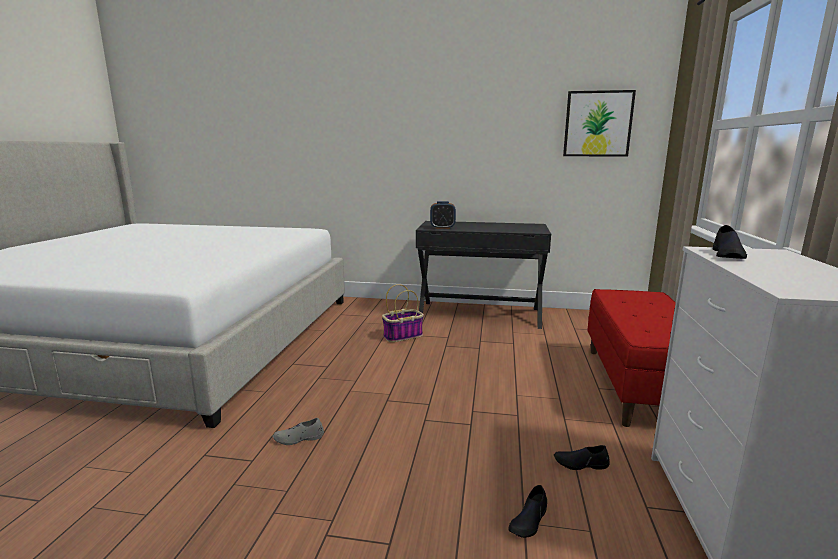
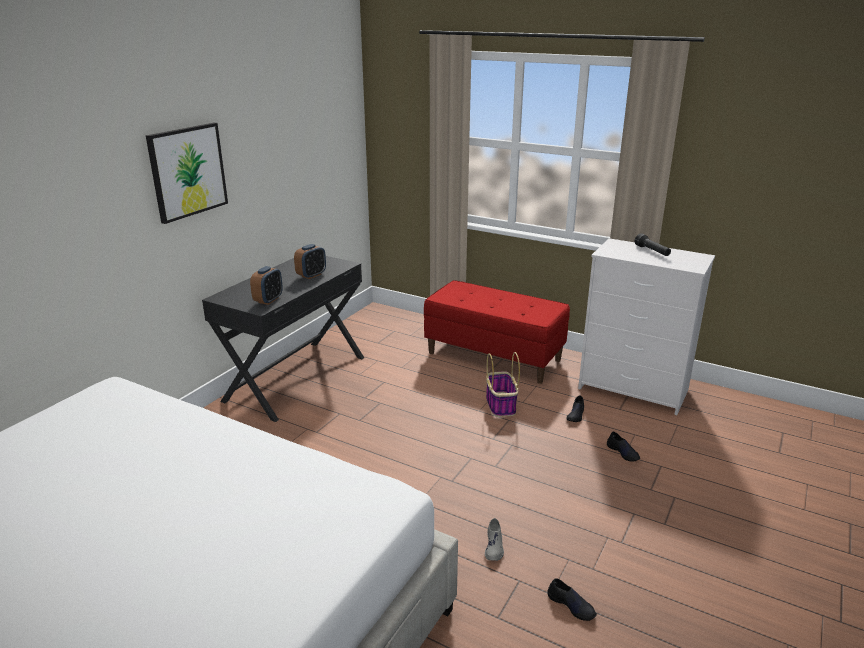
camera: 70 degrees left, 10 degrees up
basket [382,284,424,342] -> basket moved to [486,352,520,417]
picture [563,90,636,156] -> picture moved to [146,123,228,224]
black shoe [713,225,747,259] -> black shoe moved to [547,578,597,621]
none -> alarm clock [294,244,326,279]
none -> black flashlight [635,233,671,256]

